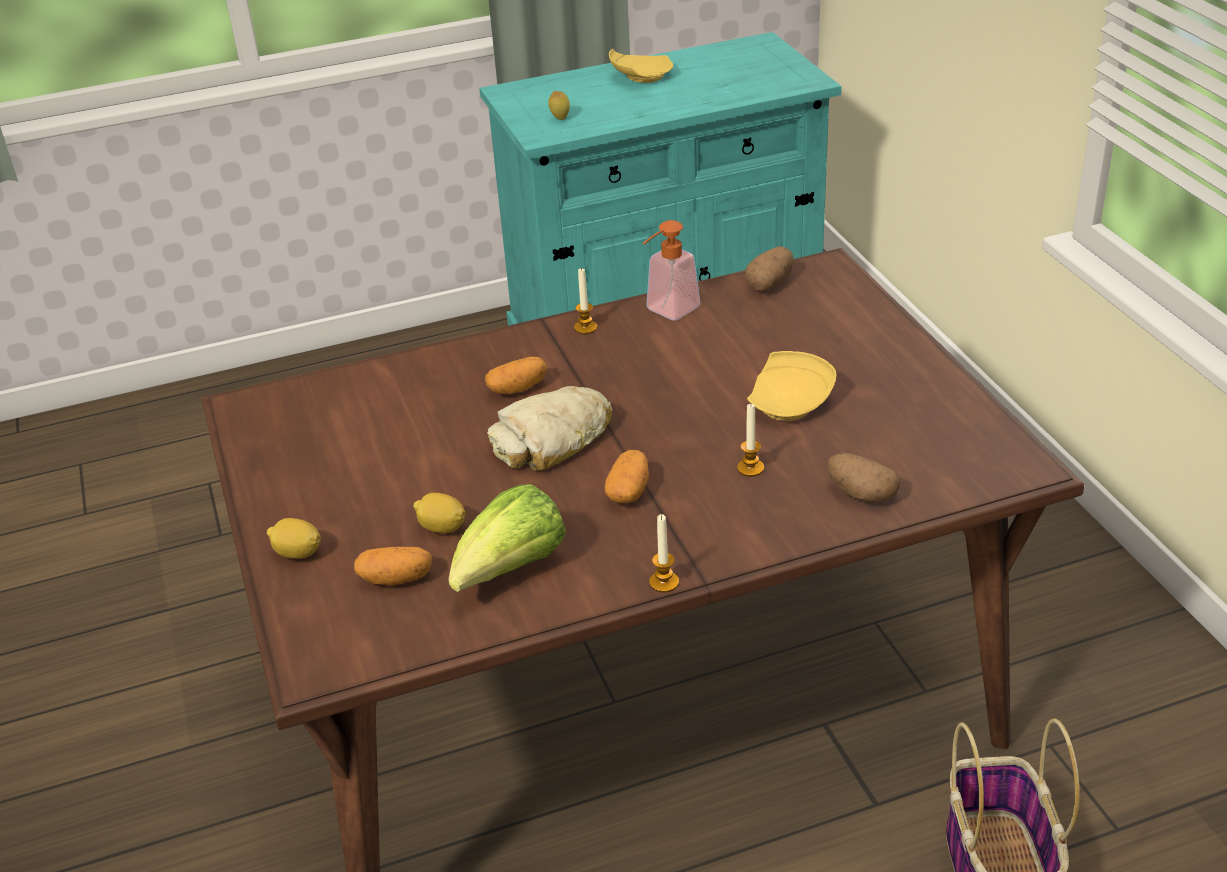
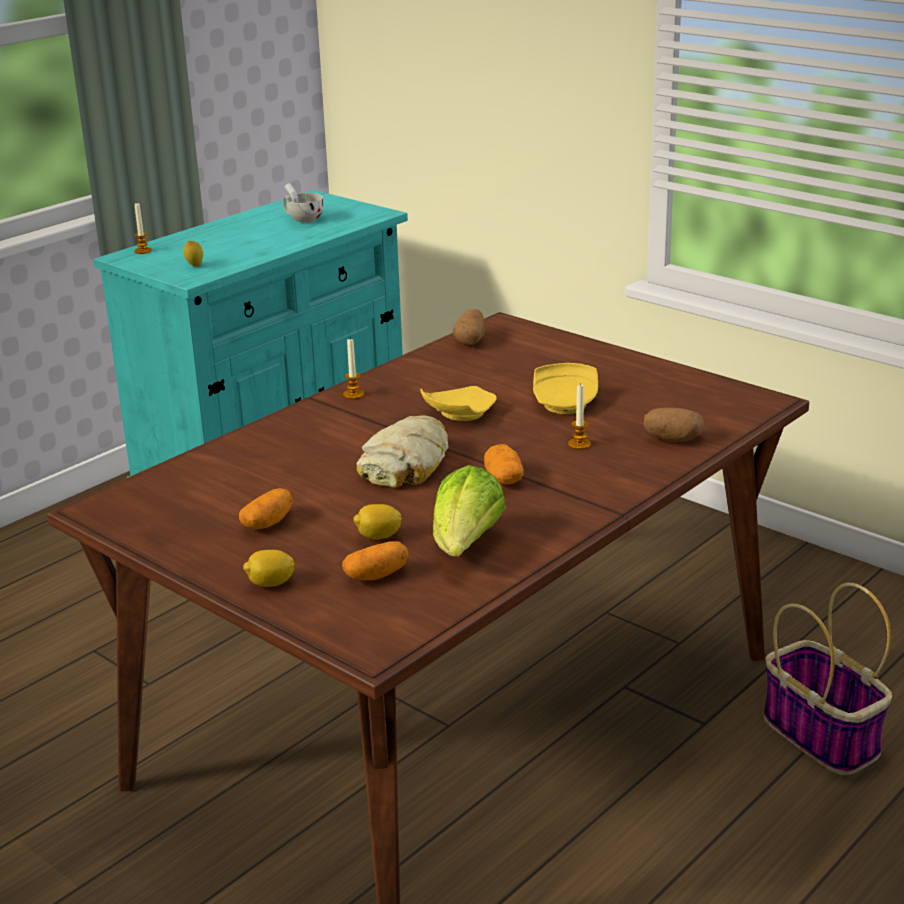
camera: 30 degrees left, 10 degrees down
potato [485,357,547,394] -> potato moved to [239,488,293,529]
yellow plate [609,48,673,83] -> yellow plate moved to [420,386,497,421]
soap dispenser [642,220,700,320] -> none
candle [649,514,679,593] -> candle moved to [134,203,152,254]
none -> white cup [282,183,324,223]

